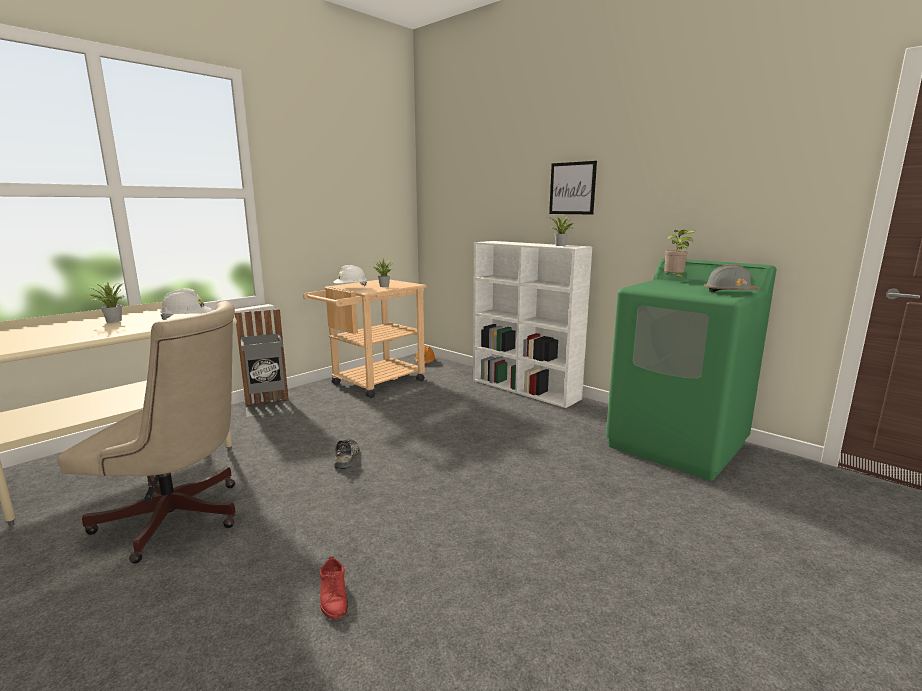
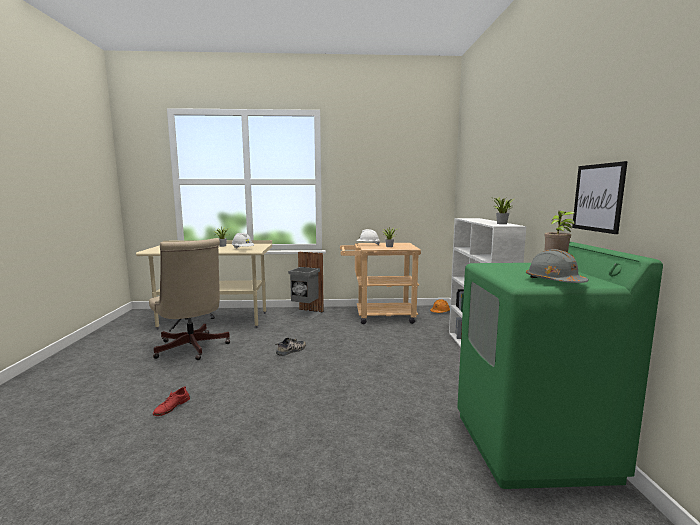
camera: 45 degrees right, 5 degrees down
picture [549,161,597,215] -> picture moved to [572,161,628,234]

